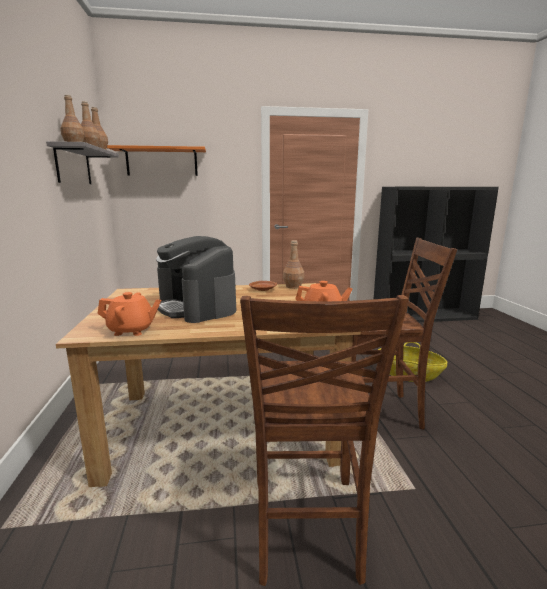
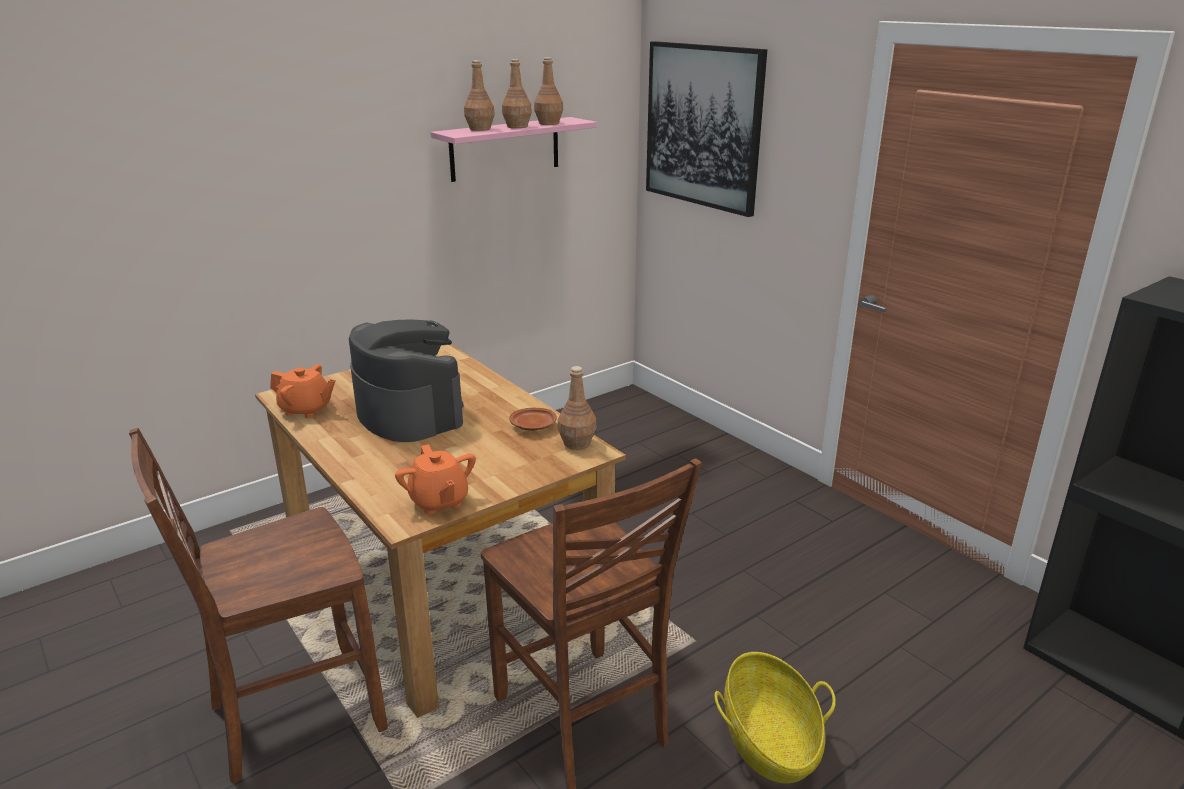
camera: 60 degrees right, 10 degrees up
grey shelf [46,141,119,184] -> pink shelf [431,117,597,182]
orange teapot [97,292,161,336] -> orange teapot turned 45 degrees counterclockwise [270,364,336,418]
orange shelf [107,145,206,176] -> picture [646,41,767,217]
coffee machine [156,236,236,323] -> coffee machine turned 120 degrees clockwise [349,319,463,442]

